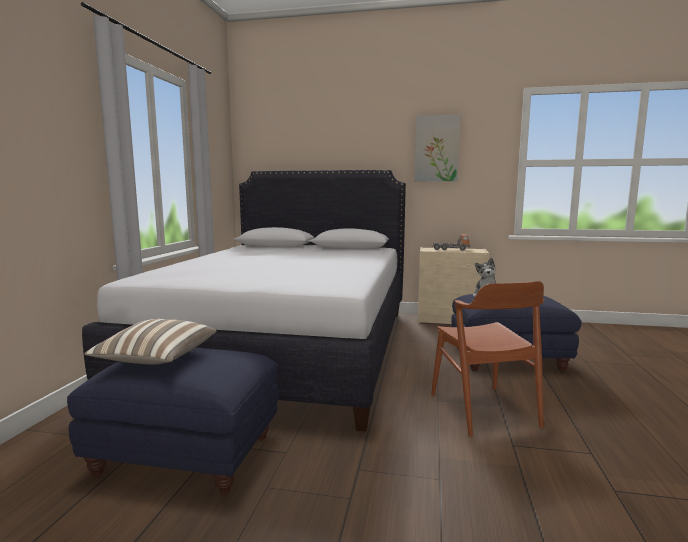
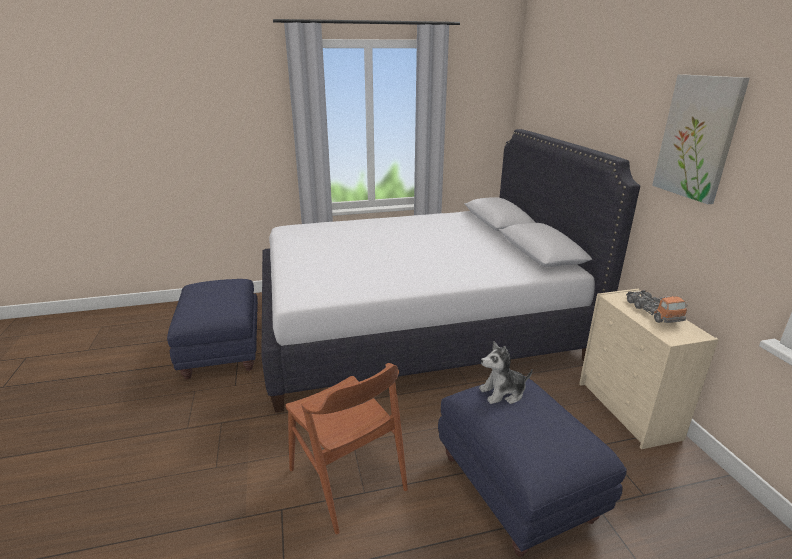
camera: 65 degrees right, 15 degrees up
pillow [84,319,217,365] -> none
brown chair [431,281,544,437] -> brown chair turned 90 degrees counterclockwise [286,363,408,534]

